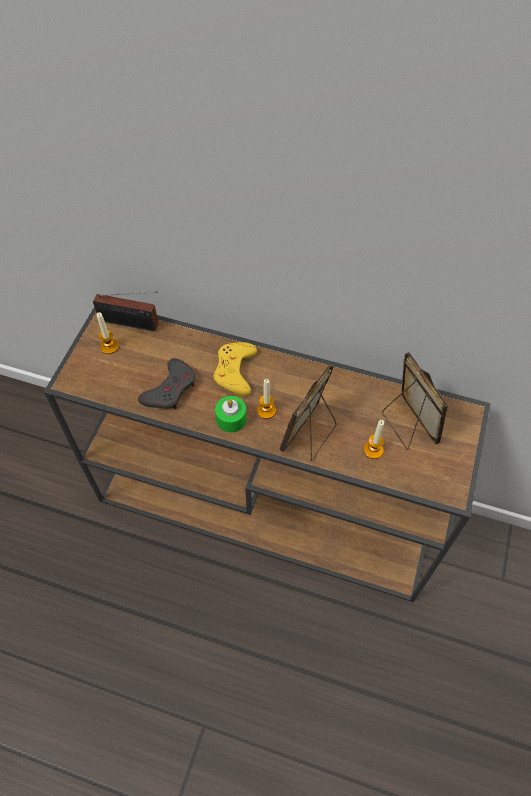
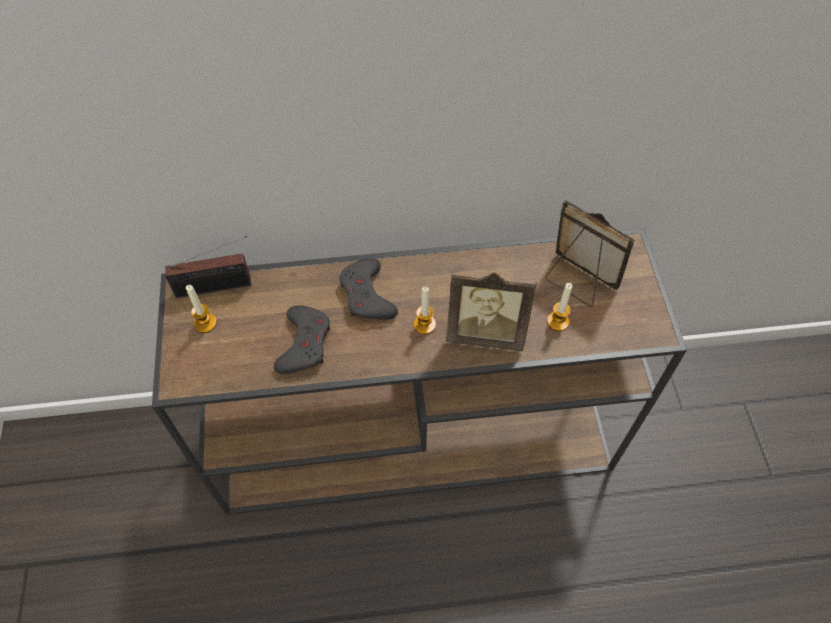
camera: 25 degrees left, 0 degrees up
yellow game controller [214,342,257,396] -> grey game controller [339,258,398,320]
green candle [215,396,246,432] -> none
picture frame [279,364,337,461] -> picture frame turned 90 degrees counterclockwise [446,272,537,351]

